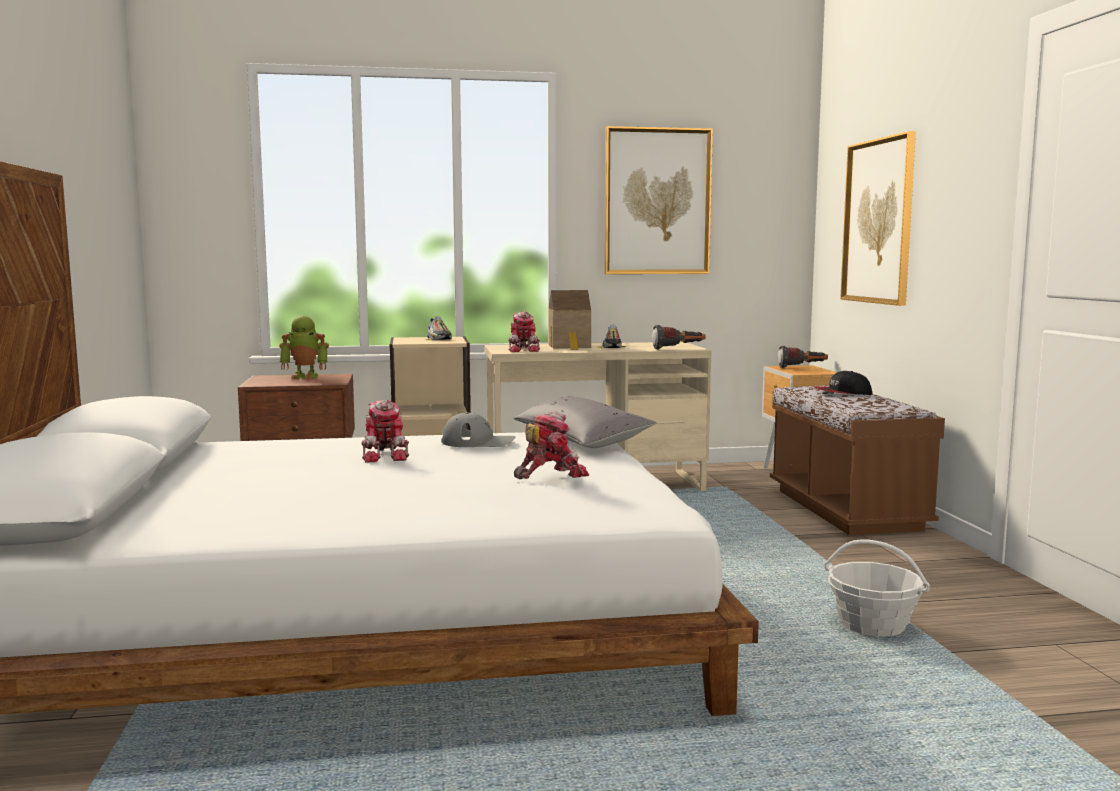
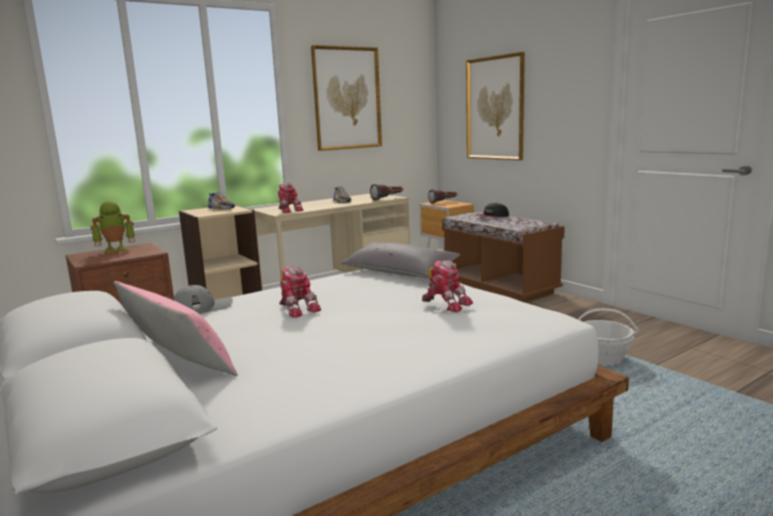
camera: 25 degrees left, 5 degrees up
grey cap [441,412,515,447] -> grey cap moved to [173,285,233,314]
toy robot [514,411,589,479] -> toy robot turned 90 degrees clockwise [422,260,473,312]
toy house [548,290,591,350] -> none
none -> pink pillow [114,281,238,376]

